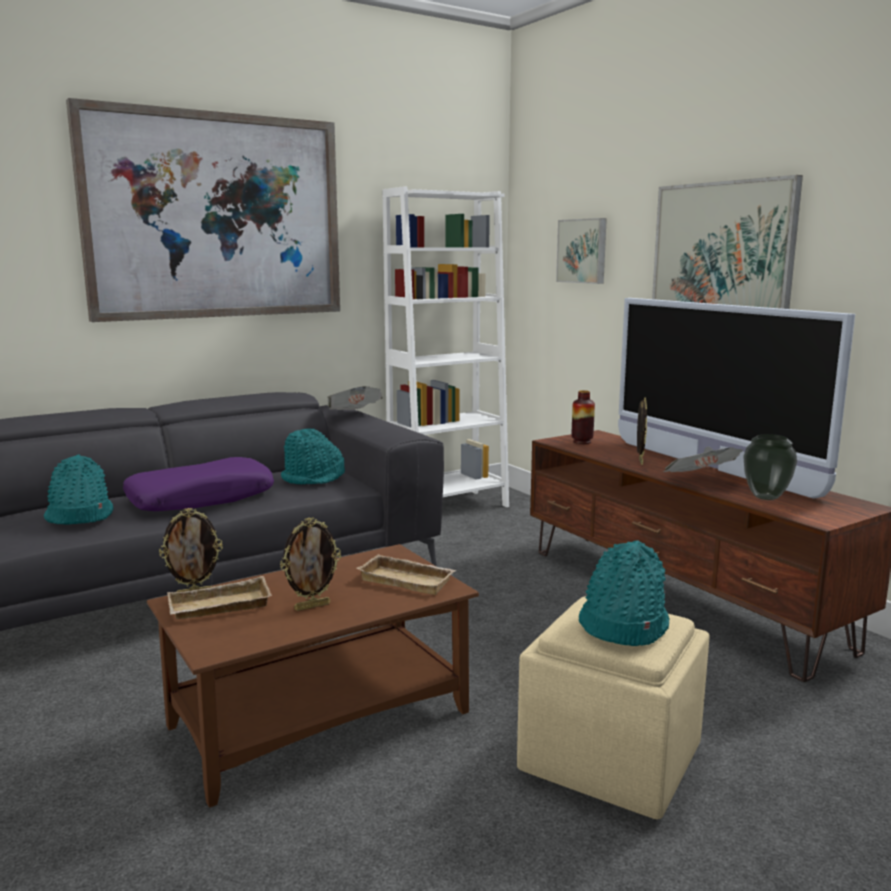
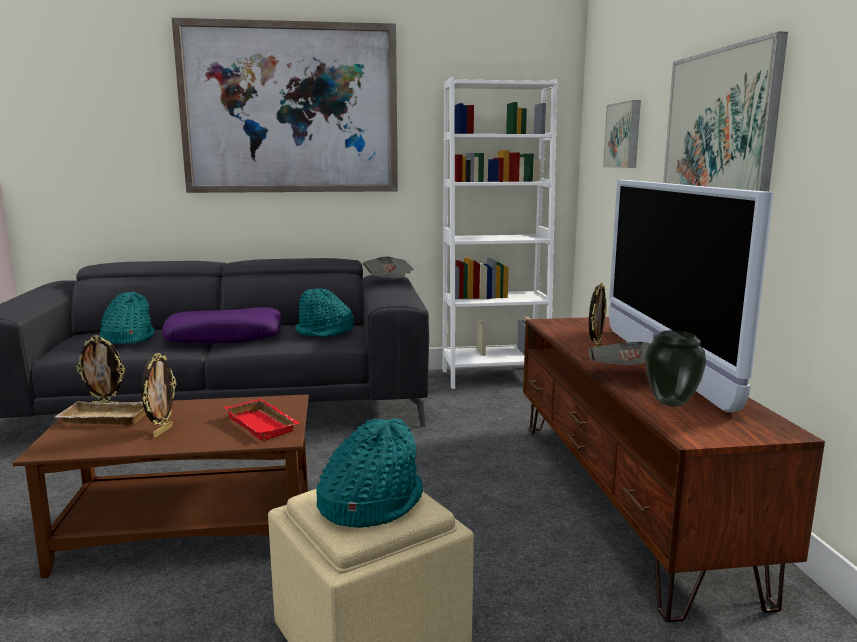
camera: 25 degrees right, 0 degrees up
picture frame [280,517,341,611] -> picture frame turned 75 degrees counterclockwise [141,353,176,438]
beige tray [356,554,456,595] -> red tray [224,399,300,441]
vase [572,390,595,444] -> none

